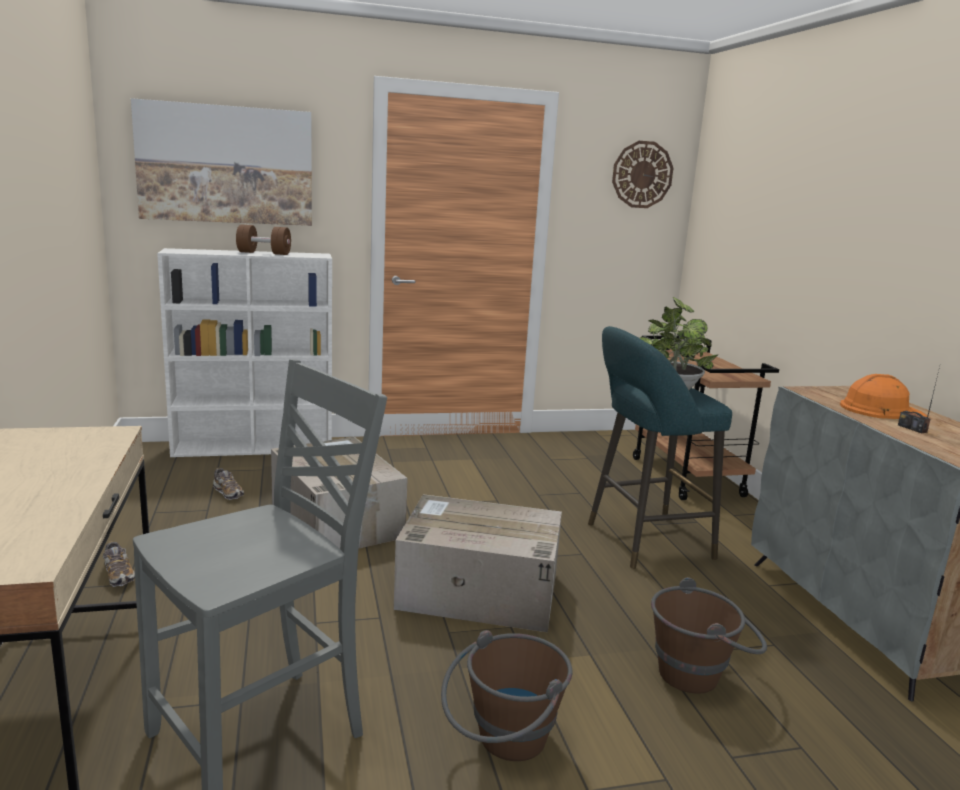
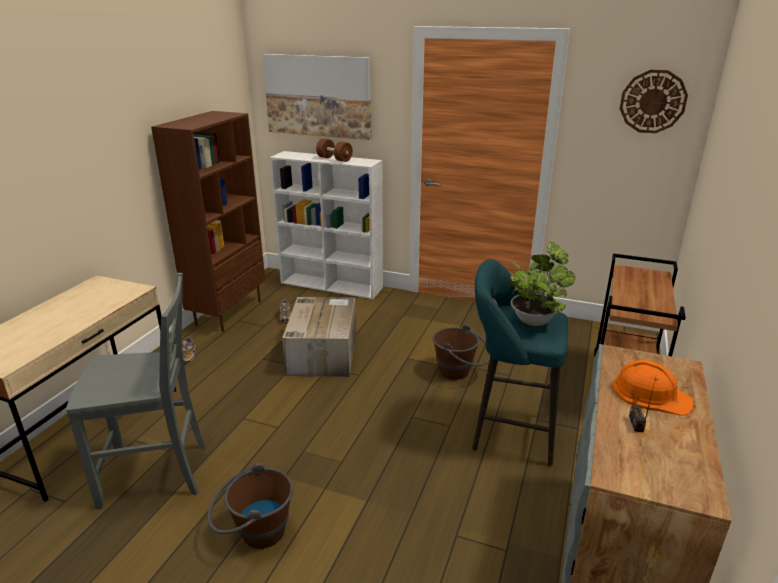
camera: 35 degrees right, 10 degrees up
cardboard box [394,494,562,632] -> none
brown bucket [651,577,767,694] -> brown bucket moved to [433,325,491,380]
none -> brown bookcase [151,111,265,332]

